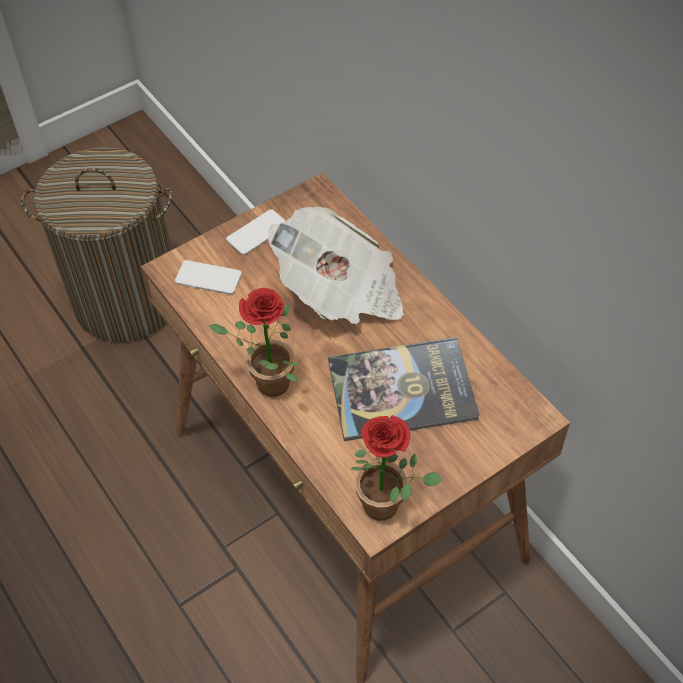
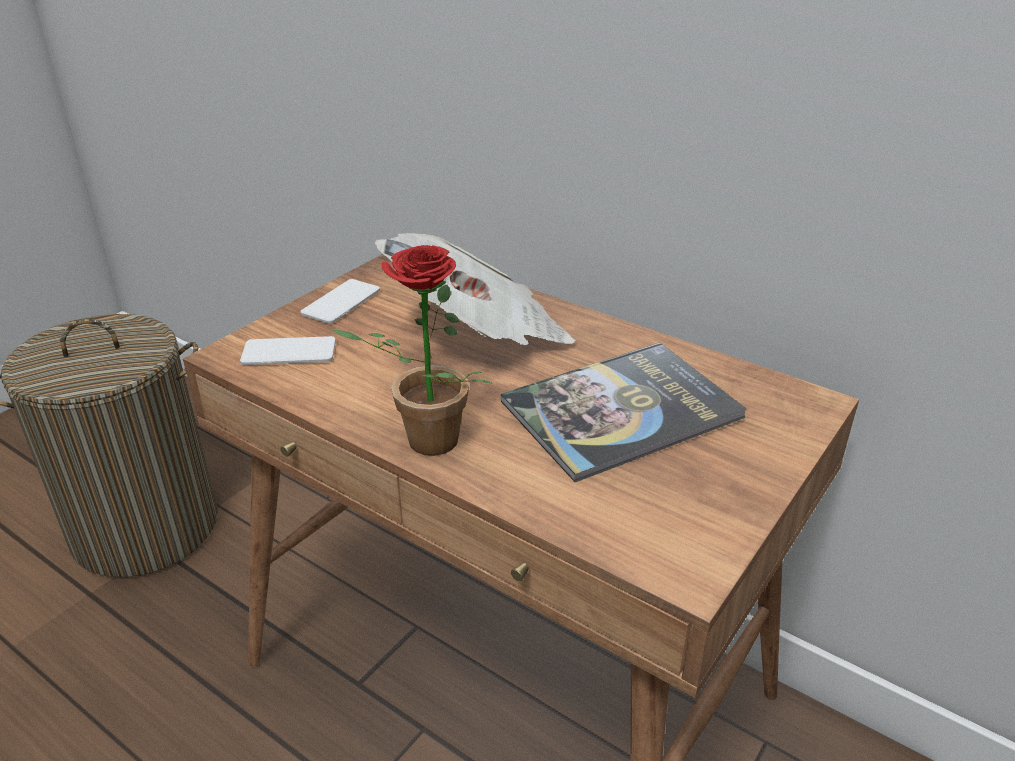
camera: 20 degrees left, 20 degrees down
potted plant [351,415,442,521] -> none

